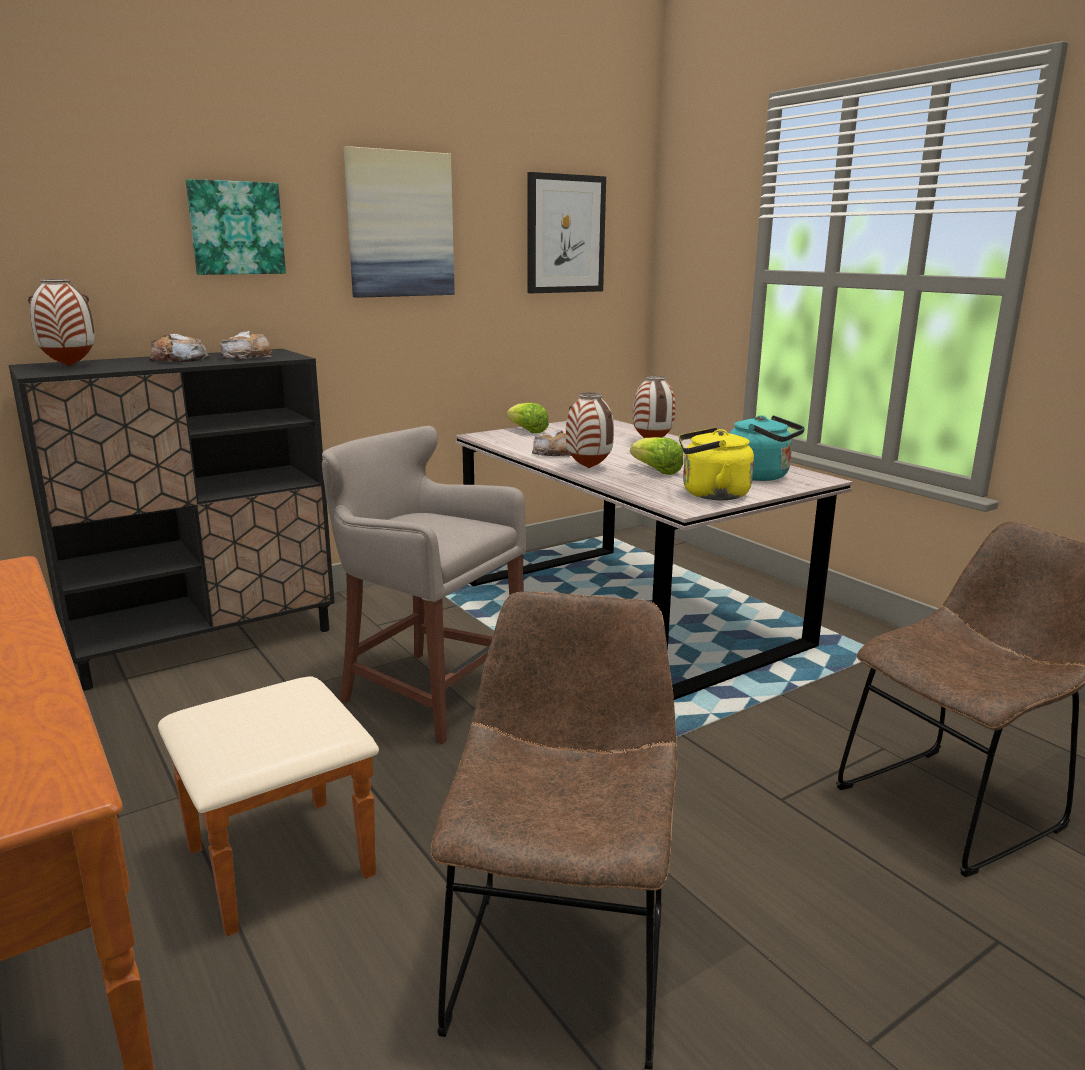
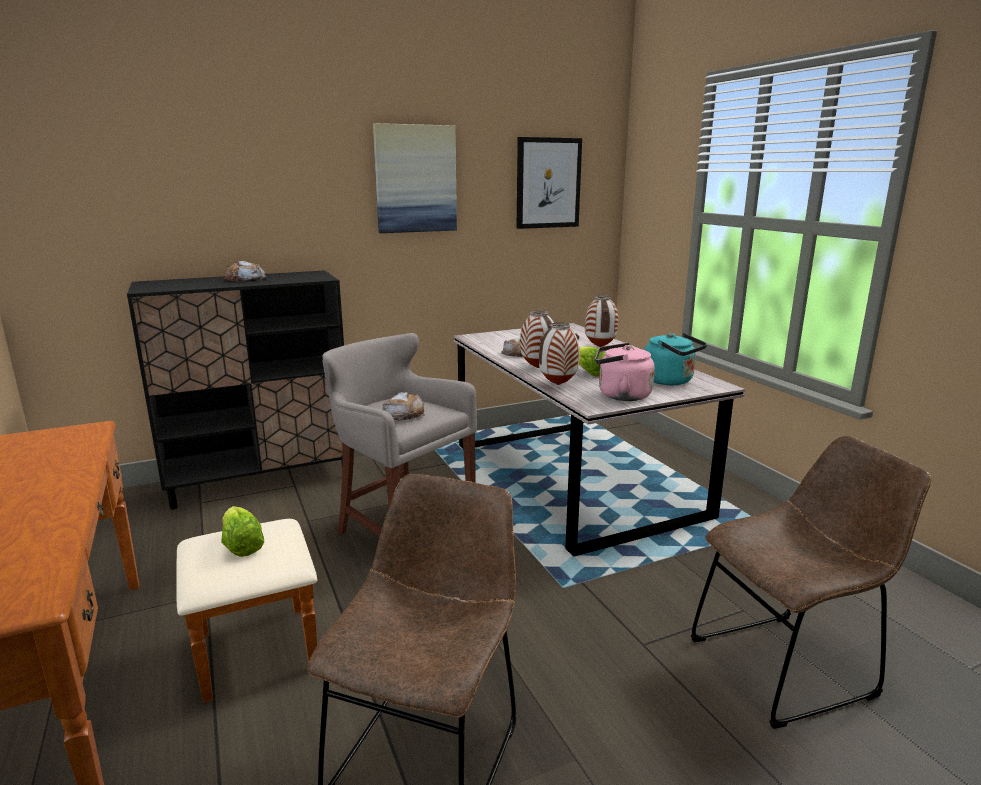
camera: 10 degrees right, 0 degrees up
vase [28,279,95,366] -> vase moved to [539,322,580,385]
picture [186,179,286,275] -> none
bread [220,331,272,359] -> bread moved to [383,392,424,421]
lettuce [507,403,549,433] -> lettuce moved to [221,506,264,557]
yellow kettle [679,428,754,500] -> pink kettle [595,343,655,401]

